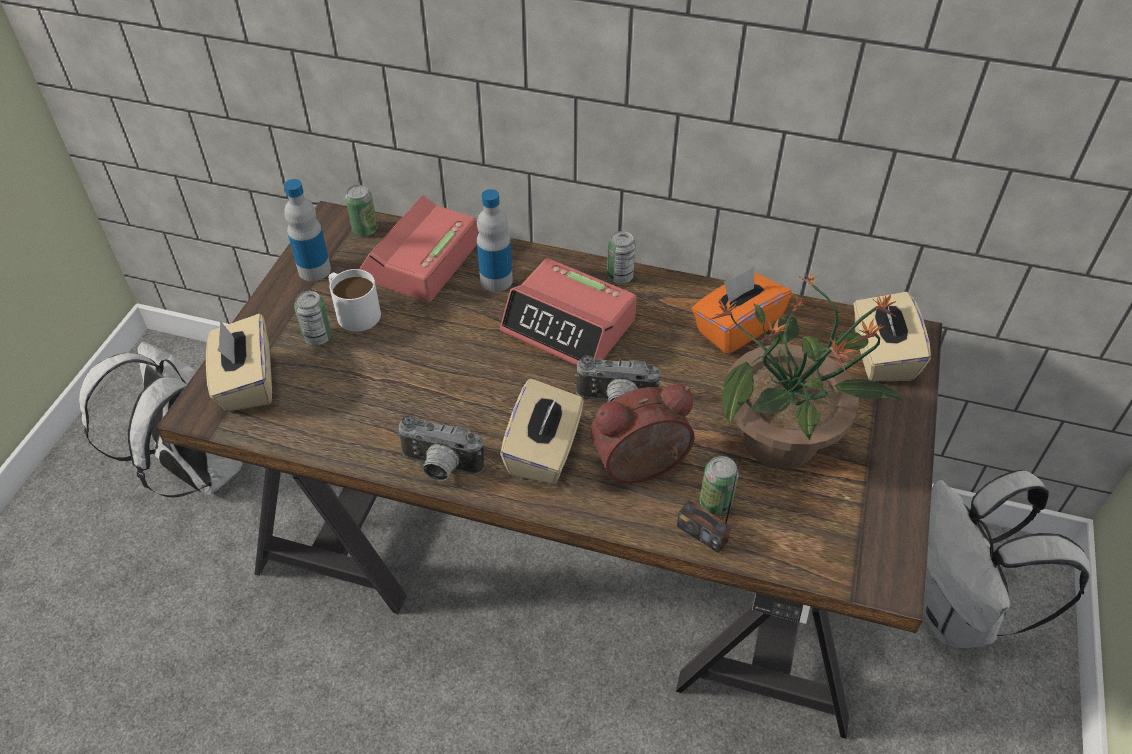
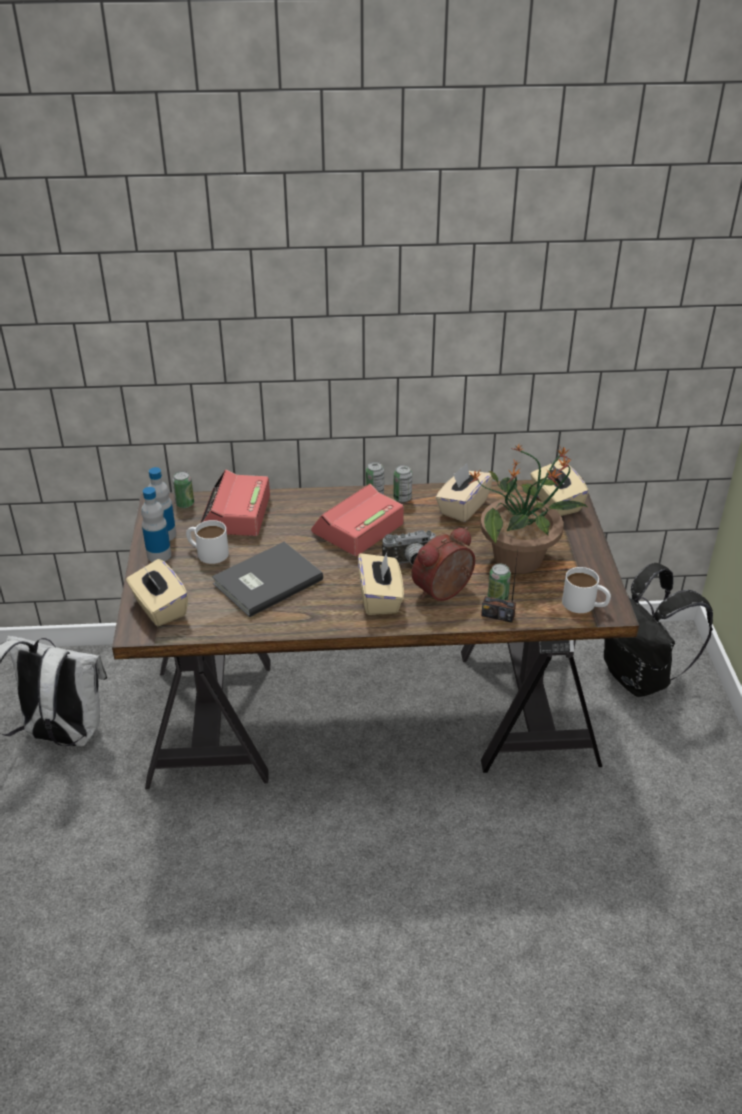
camera: 20 degrees left, 10 degrees down
can [294,291,332,346] -> can moved to [393,465,412,502]
camera [397,415,484,481] -> none
bottle [477,189,513,292] -> bottle moved to [141,487,171,562]
alarm clock [500,258,636,366] -> alarm clock turned 120 degrees clockwise [311,484,404,556]
orange tissue box [692,267,792,354] -> beige tissue box [436,463,493,522]
white backpack [924,470,1090,648] -> black backpack [604,563,713,697]
none -> grey book [212,542,323,617]
none -> white mug [562,567,611,613]

